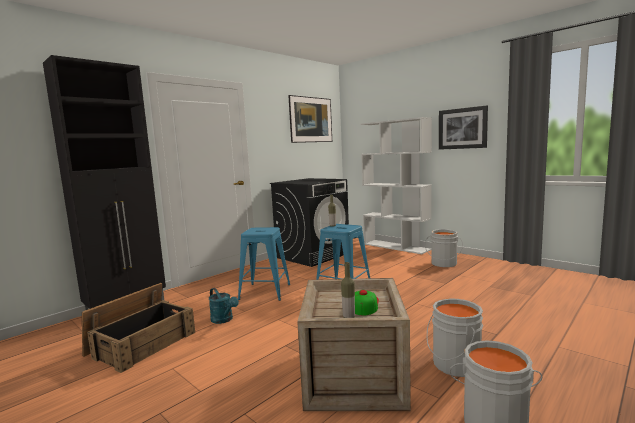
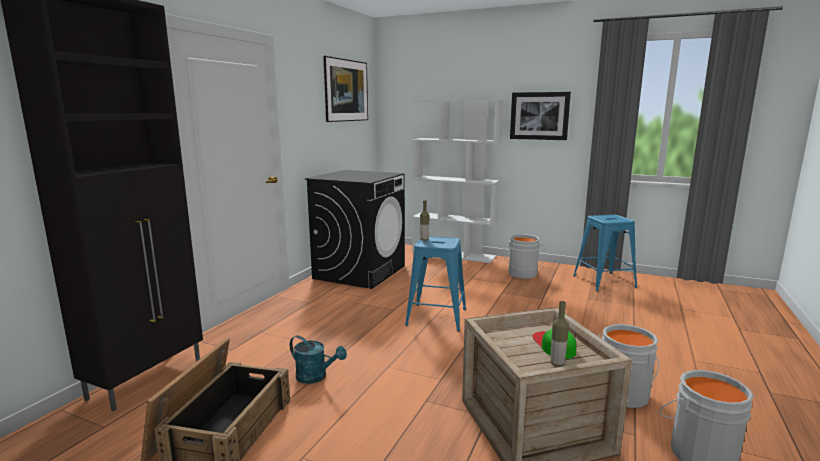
camera: 20 degrees left, 5 degrees up
blue stool [238,227,290,301] -> blue stool moved to [573,215,637,291]

